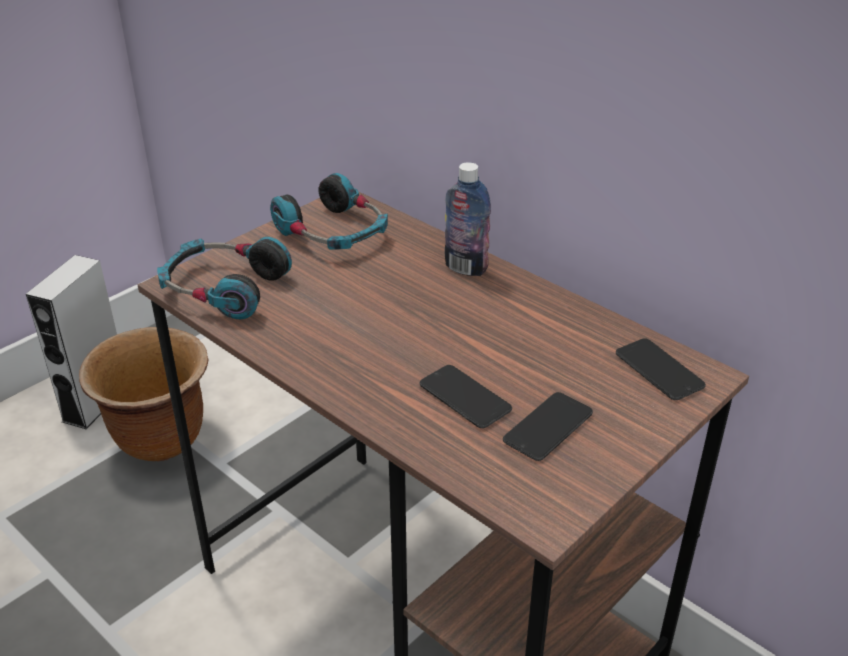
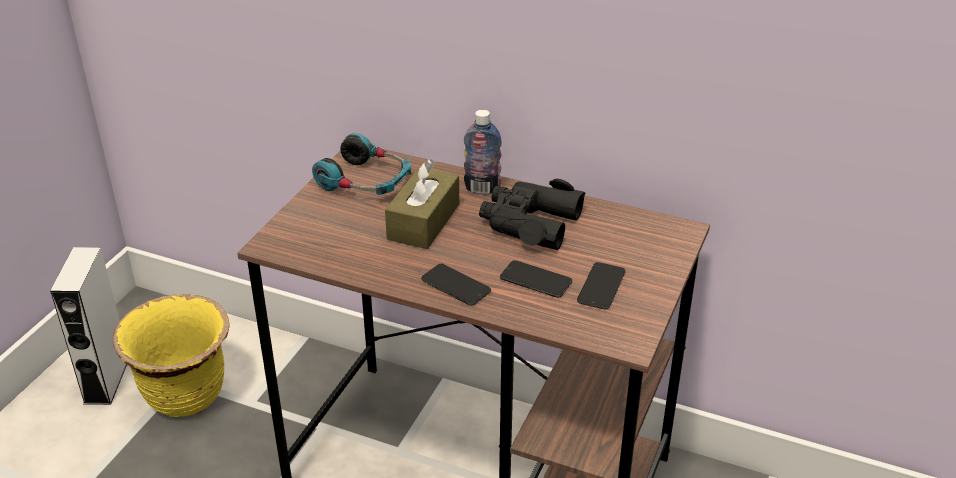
camera: 20 degrees left, 0 degrees up
brown planter [79,327,208,462] -> yellow planter [113,294,230,417]
headphones [157,237,292,319] -> none
phone [616,338,706,400] -> phone moved to [421,264,491,306]
none -> brown tissue box [385,159,459,249]
none -> black binoculars [479,179,586,250]

